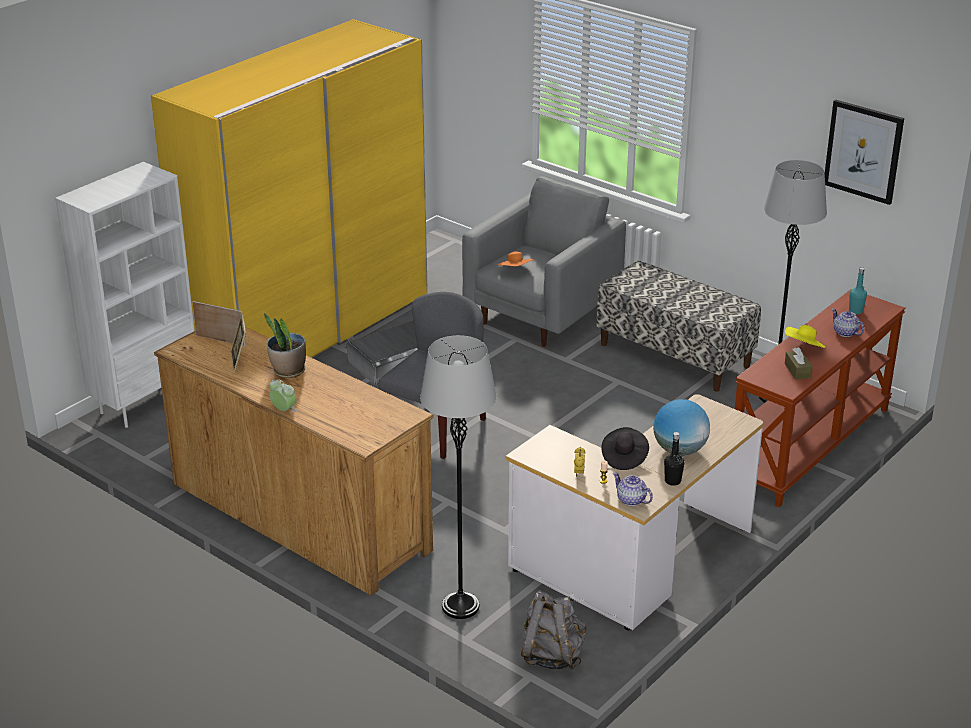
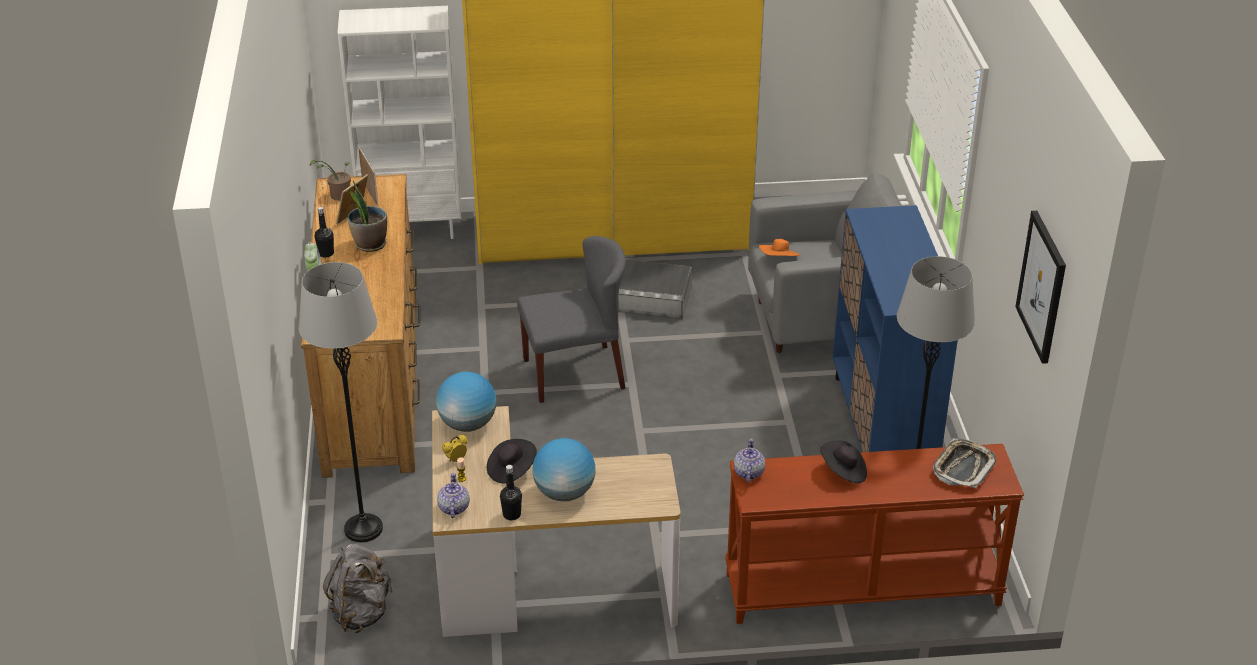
camera: 45 degrees right, 5 degrees up
bench [596,261,761,392] -> blue cabinet [833,205,958,452]
yellow hat [785,325,826,348] -> black hat [820,440,867,483]
brown tissue box [785,347,813,380] -> none
teapot [831,308,864,337] -> teapot moved to [734,439,765,482]
turquoise bottle [849,267,867,314] -> tray [933,438,996,488]
none -> potted plant [310,160,351,201]
none -> black bottle [315,207,334,258]
none -> globe [436,372,496,432]

